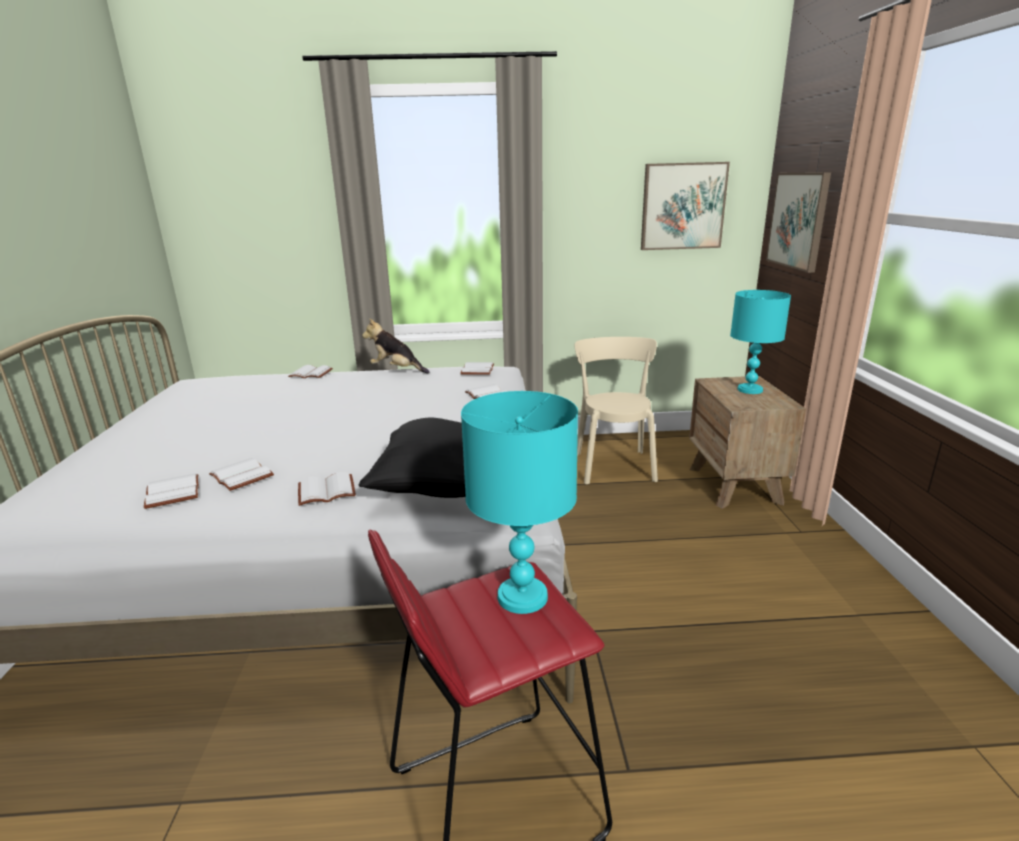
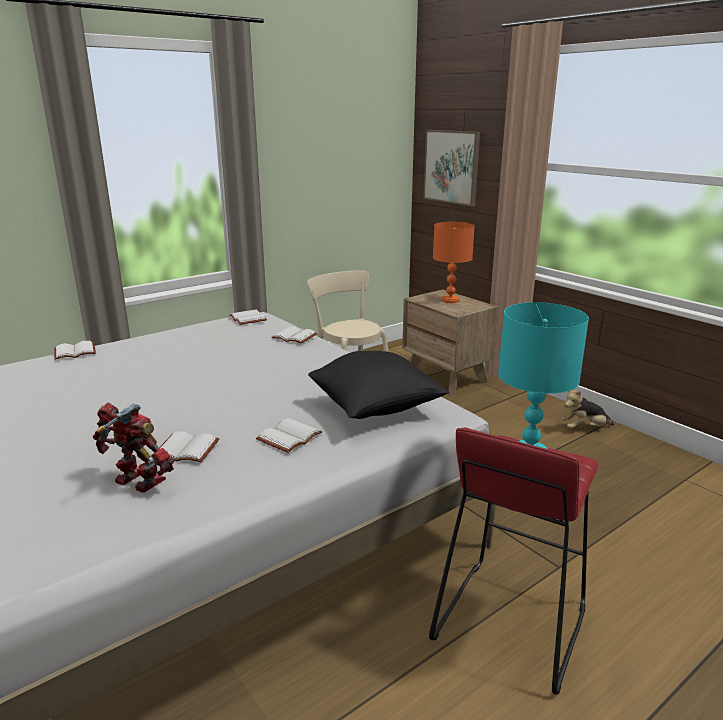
camera: 35 degrees left, 0 degrees up
white book [144,473,199,509] -> toy robot [93,402,174,492]
plush toy [362,318,430,373] -> plush toy moved to [562,390,614,428]
picture [641,162,730,250] -> none
turquoise table lamp [730,290,791,394] -> orange table lamp [433,222,474,303]

